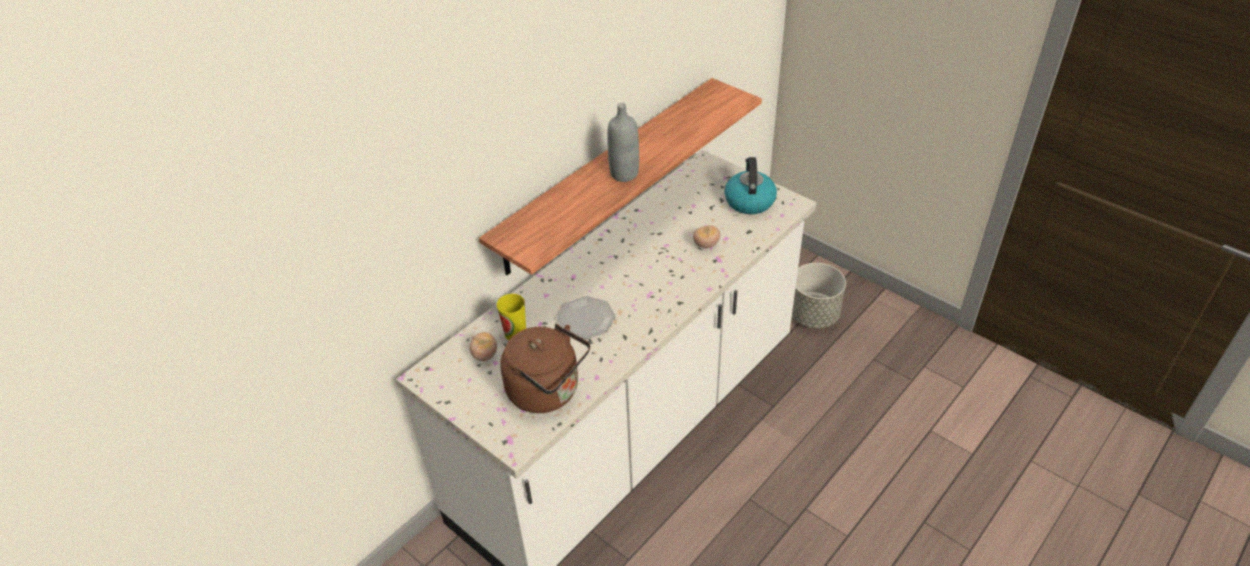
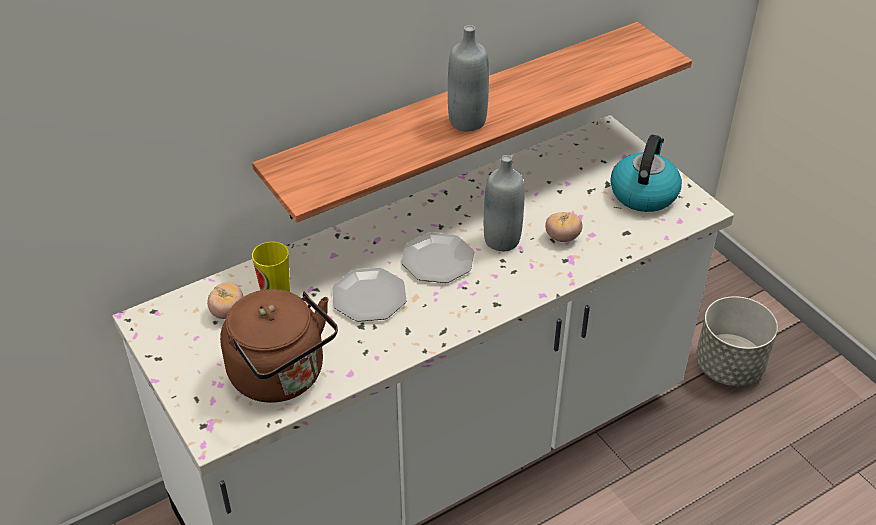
camera: 15 degrees right, 0 degrees up
none -> plate [401,232,474,283]
none -> grey bottle [484,155,525,251]

